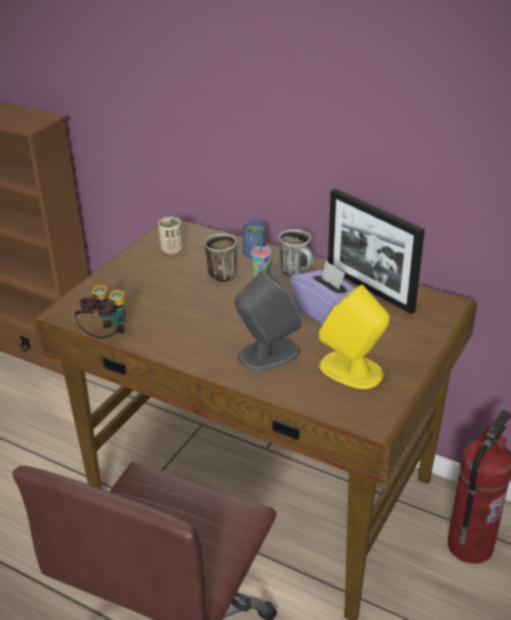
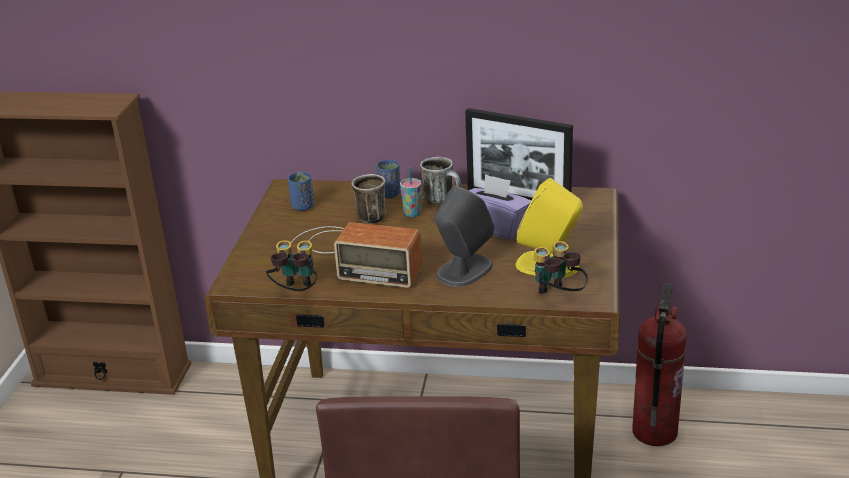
camera: 20 degrees left, 5 degrees down
beige cup [158,217,183,254] -> blue cup [288,172,315,211]
none -> radio [291,222,422,288]
none -> binoculars [534,241,588,294]

